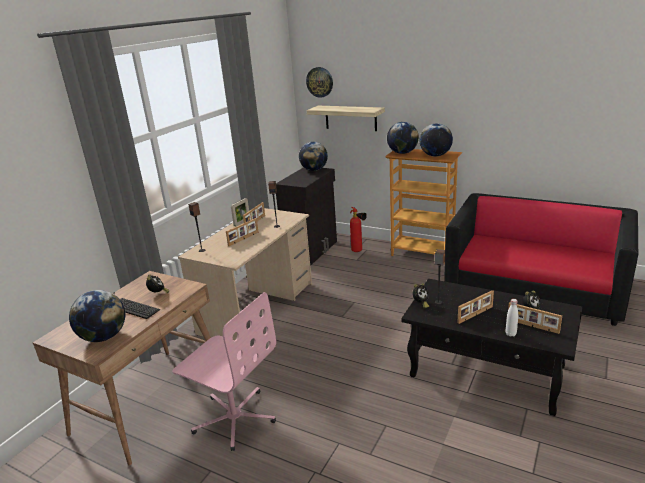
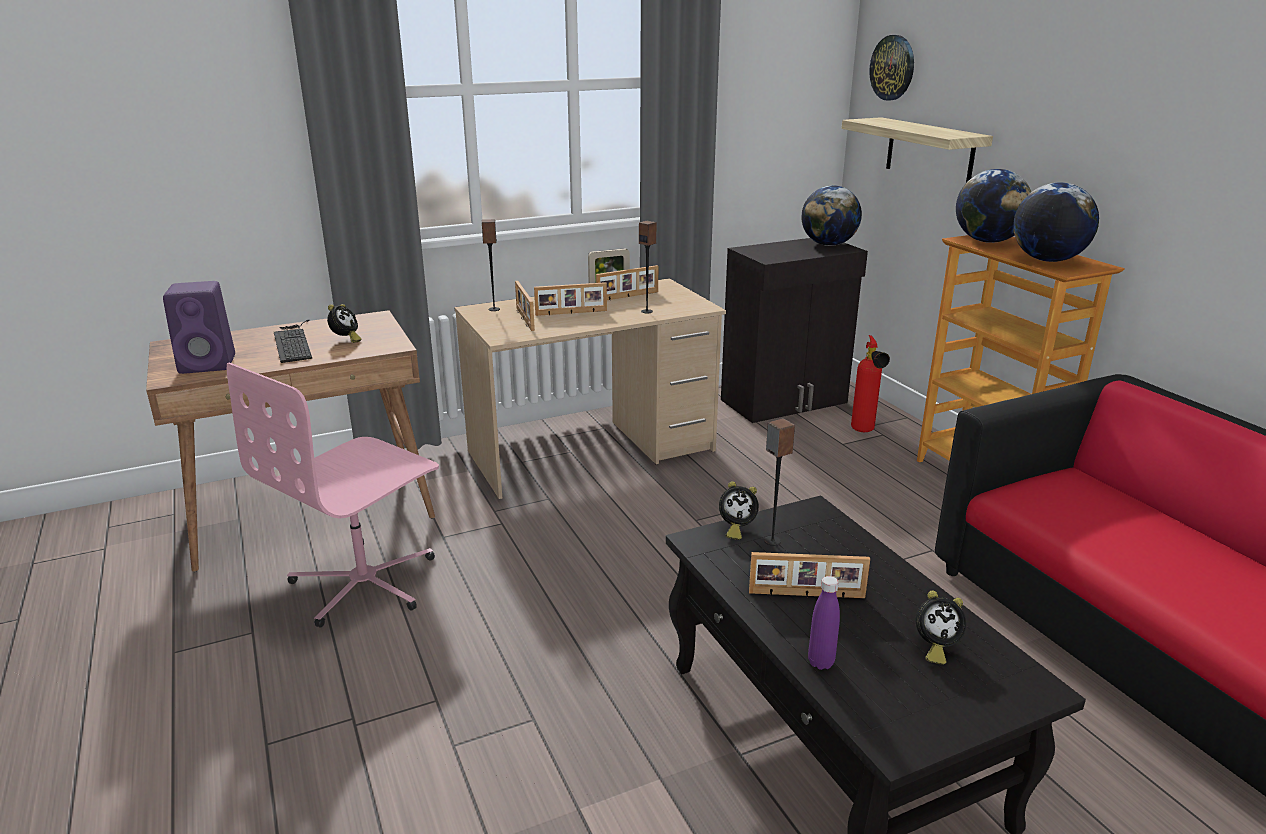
camera: 35 degrees right, 0 degrees up
globe [69,290,125,342] -> purple speaker [163,281,235,374]
pink office chair [172,292,276,451] -> pink office chair turned 60 degrees clockwise [227,362,439,627]
white bottle [505,299,518,337] -> purple bottle [808,576,840,670]
picture frame [508,302,562,334] -> picture frame moved to [515,281,535,331]

